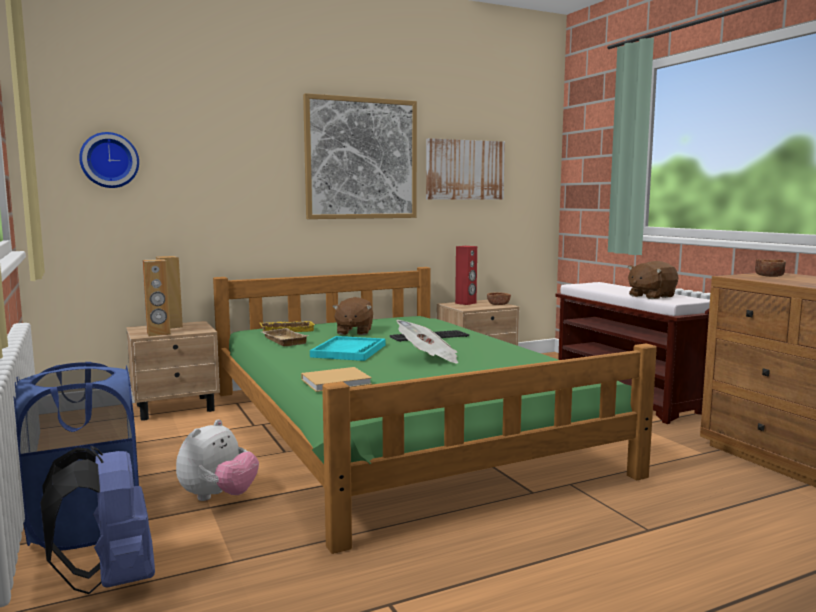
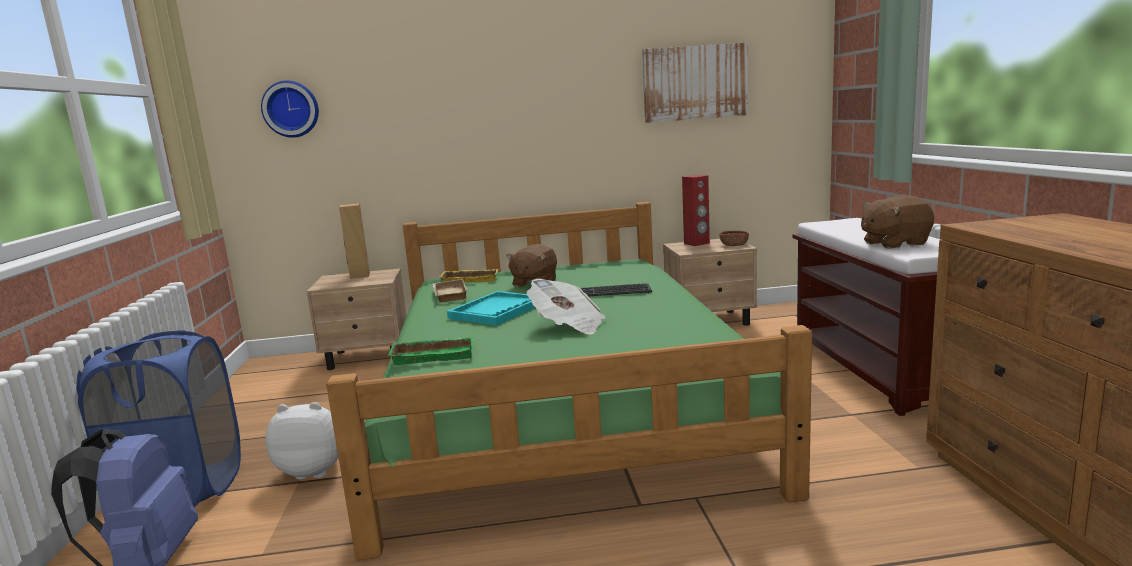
camera: 20 degrees right, 5 degrees up
brown speaker [143,259,171,336] -> none
plush toy [176,419,259,501] -> plush toy turned 135 degrees counterclockwise [265,402,338,480]
beige book [301,367,372,392] -> green tray [388,337,473,365]
picture [303,93,417,219] -> none
brown bowl [755,259,786,277] -> none

